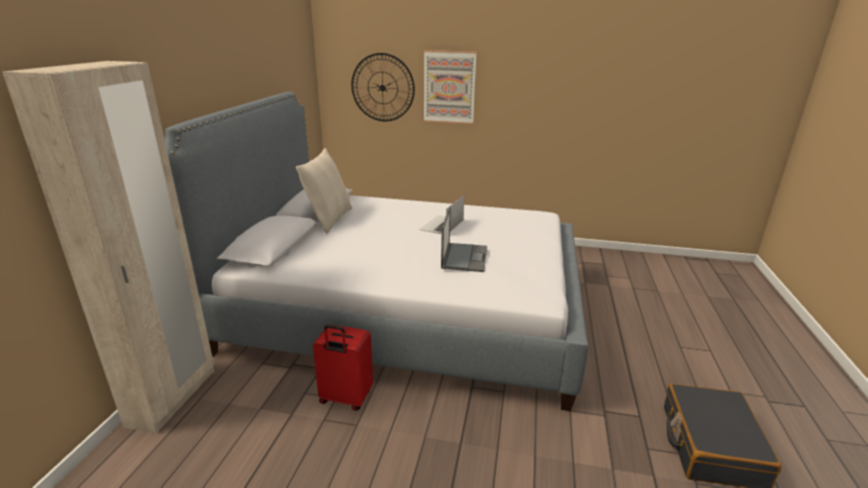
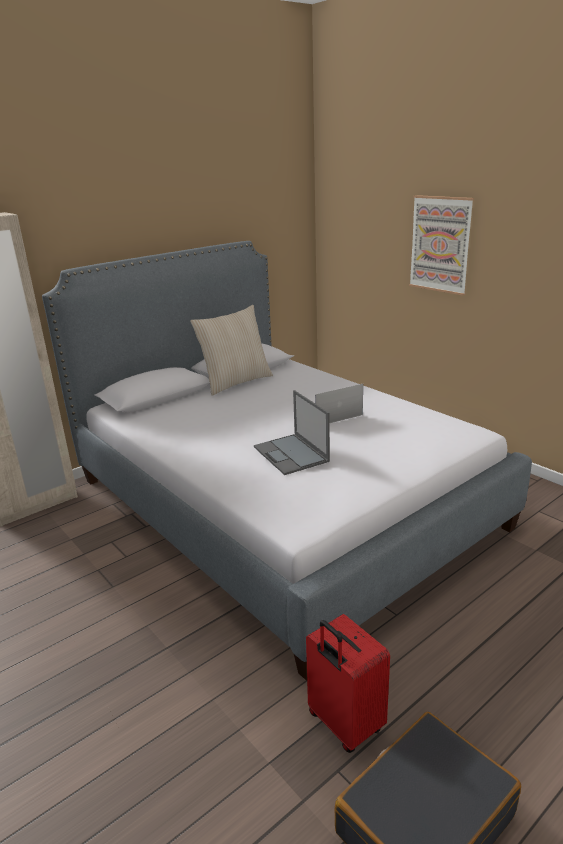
camera: 40 degrees right, 0 degrees up
red suitcase [313,324,373,411] -> red suitcase moved to [306,614,390,753]
wall clock [351,53,415,121] -> none
laptop [441,206,487,272] -> laptop turned 105 degrees clockwise [254,390,330,475]

